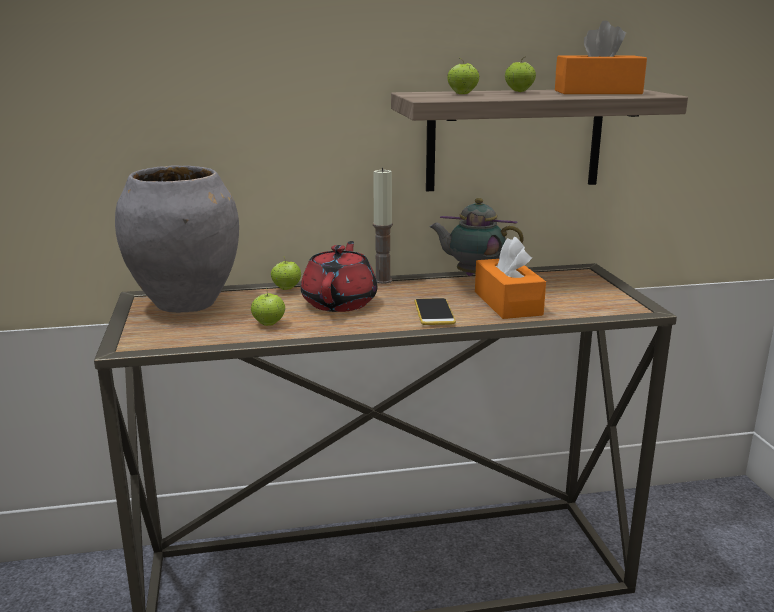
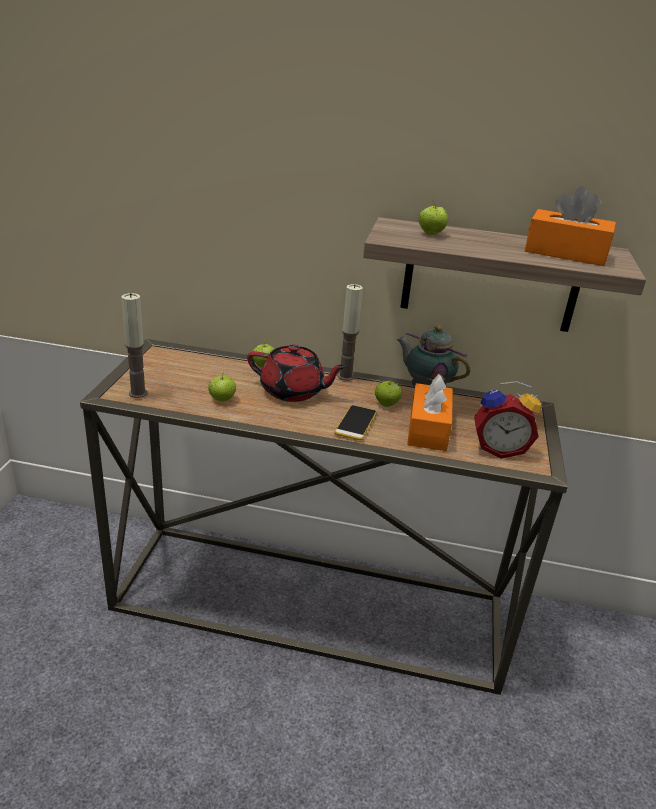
camera: 20 degrees right, 10 degrees up
grey vase [115,165,239,313] -> none
red teapot [301,241,377,312] -> red teapot turned 75 degrees clockwise [247,344,348,402]
apple [505,57,536,92] -> apple moved to [375,381,402,407]
none -> candle [122,293,148,398]
none -> alarm clock [474,381,541,459]

